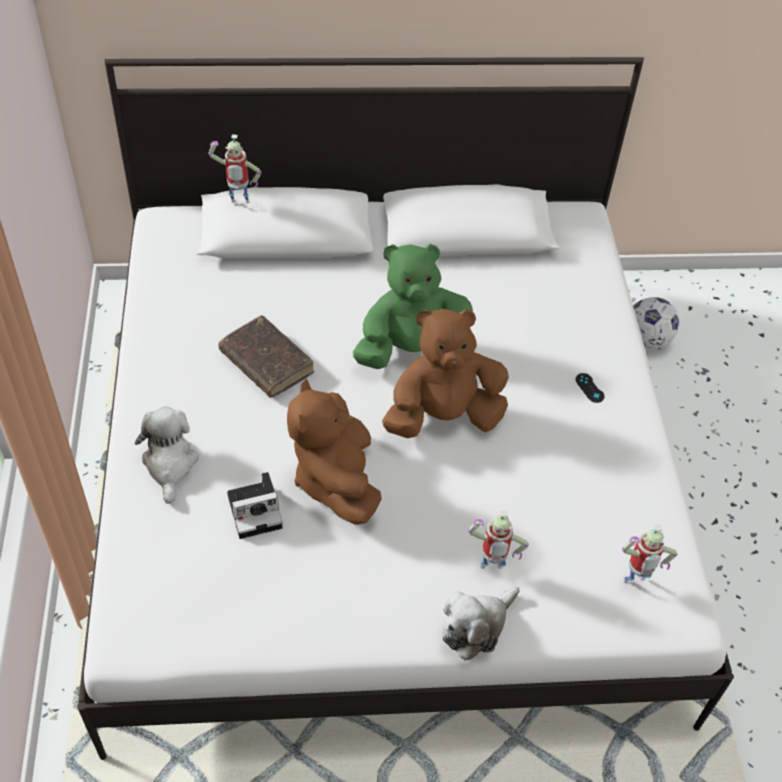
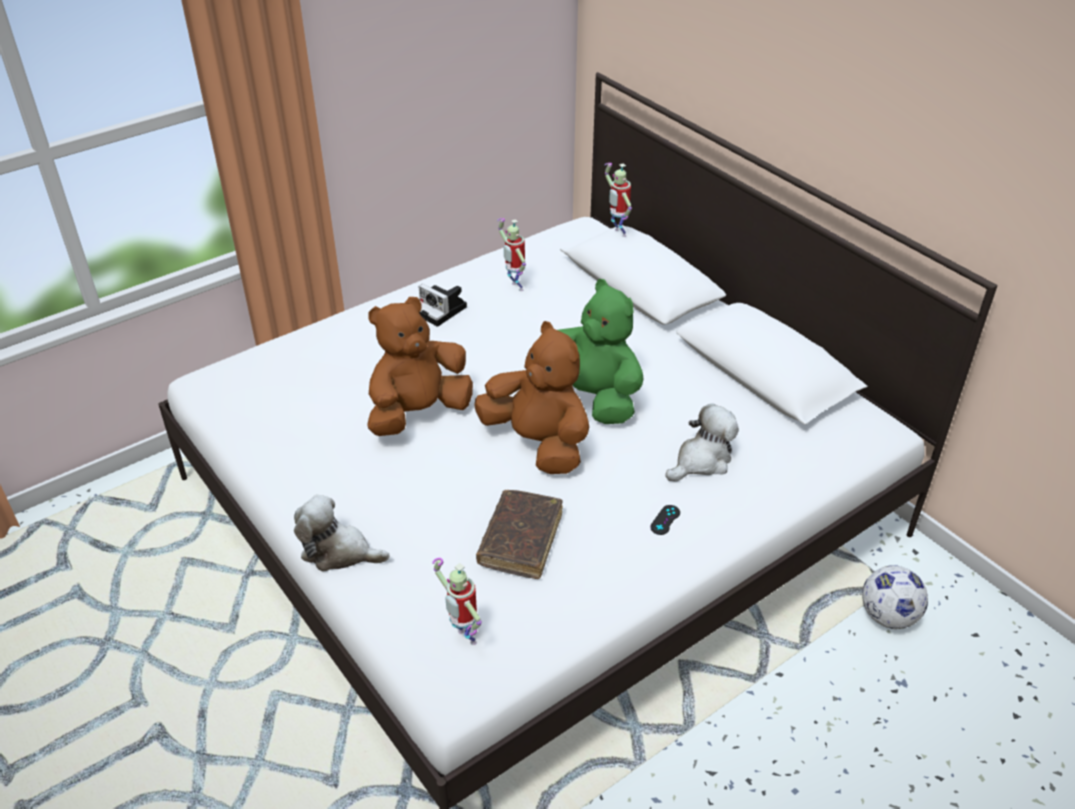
camera: 60 degrees right, 10 degrees down
plush toy [135,407,199,504] -> plush toy moved to [665,404,739,482]
brown book [218,315,314,398] -> brown book moved to [476,490,563,579]
camera [227,472,283,539] -> camera moved to [419,284,467,327]
toy robot [468,511,529,569] -> toy robot moved to [497,218,526,291]

